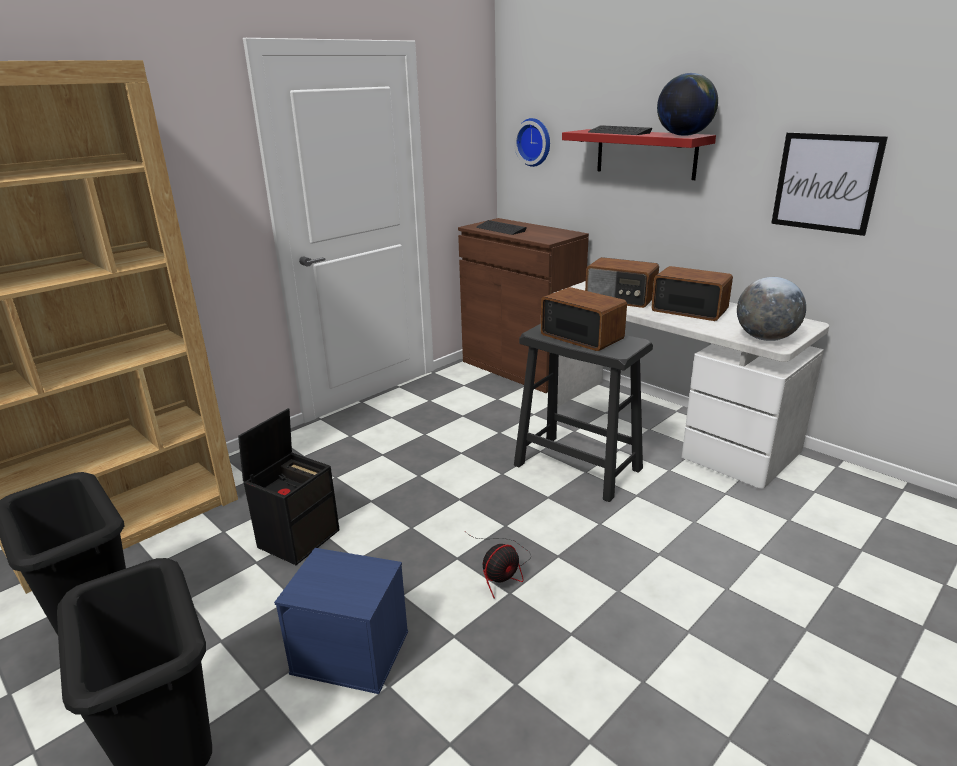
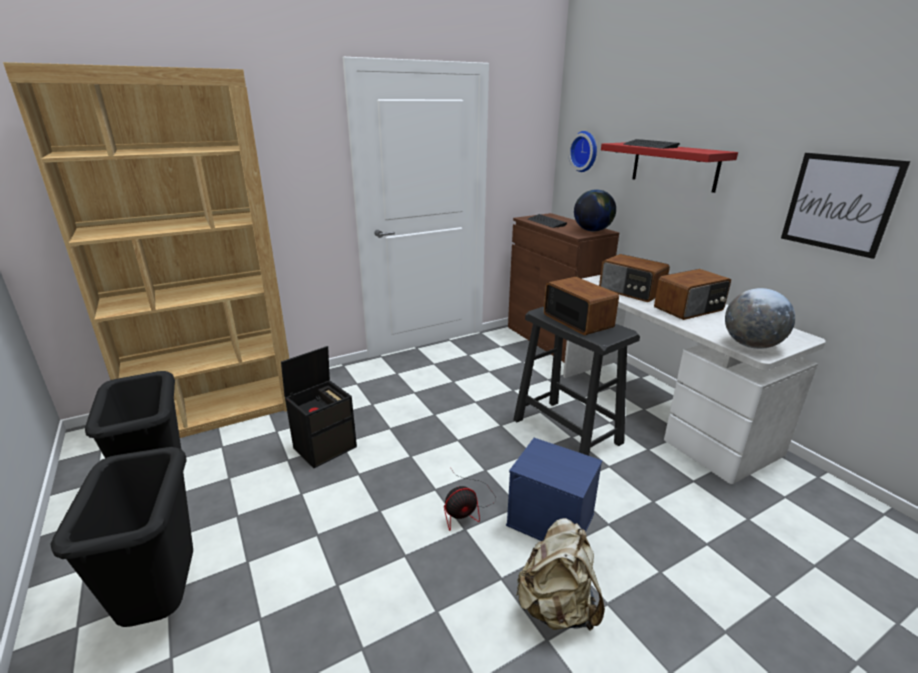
camera: 15 degrees right, 0 degrees up
blue storage box [274,548,408,694] -> blue storage box moved to [506,438,602,541]
radio [651,266,733,321] -> radio turned 105 degrees clockwise [654,269,731,320]
globe [657,73,718,136] -> globe moved to [574,189,616,232]
none -> beige backpack [516,518,605,631]

